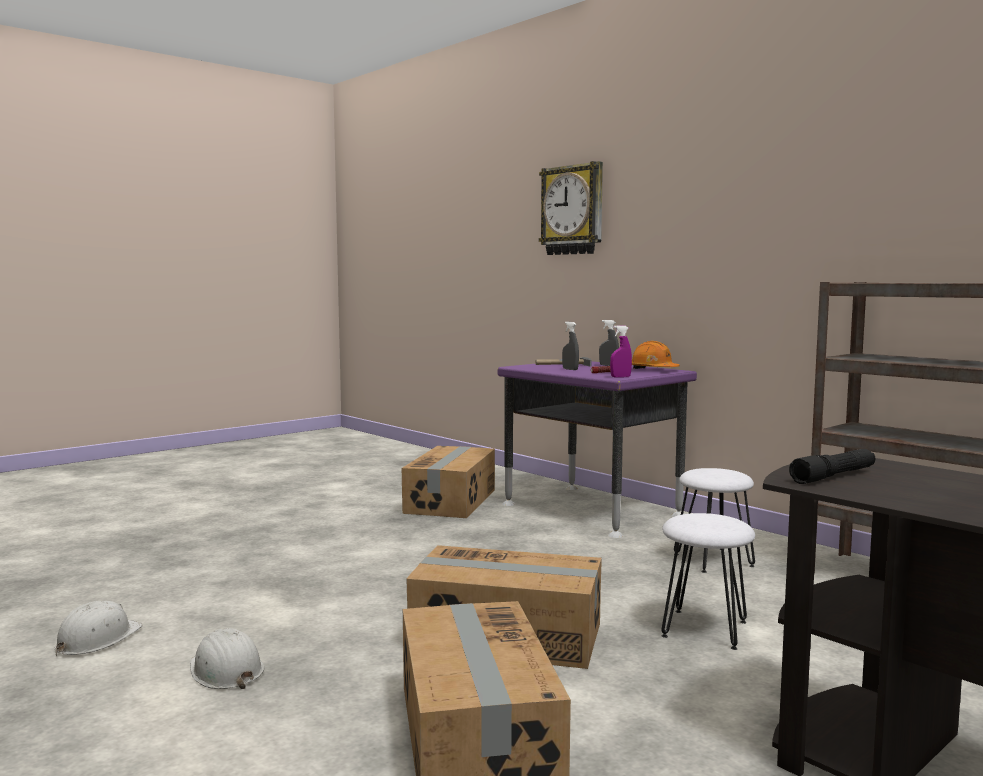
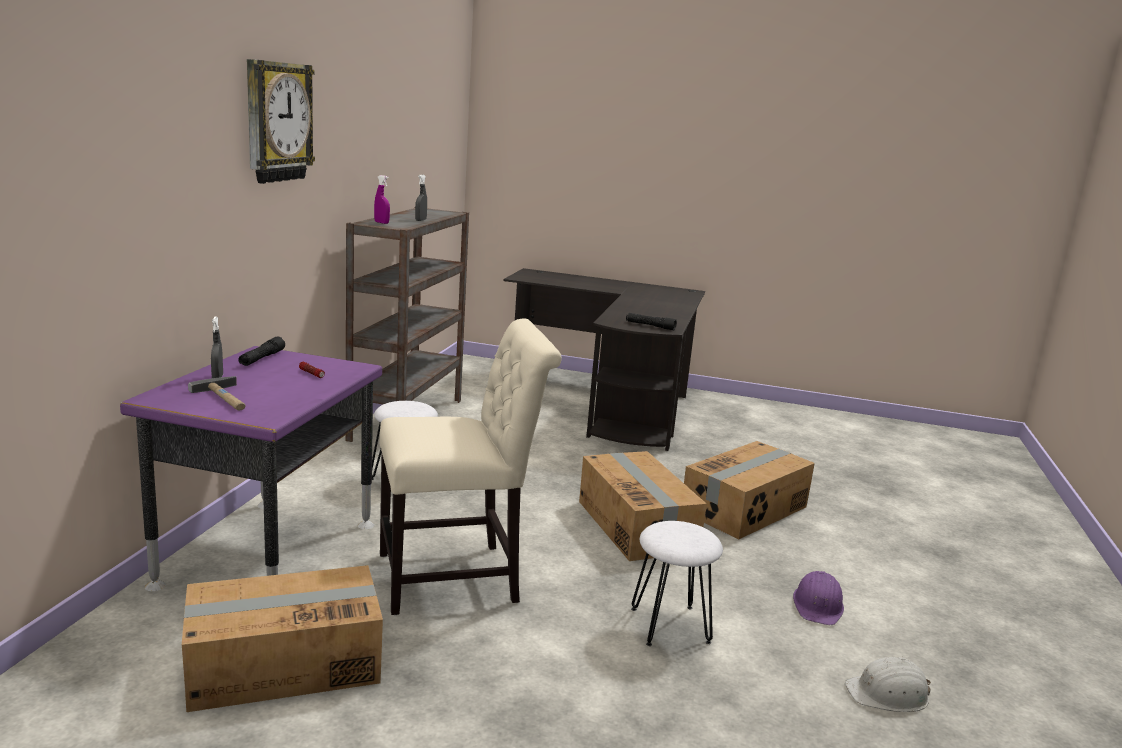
camera: 125 degrees left, 10 degrees up
white hard hat [190,628,264,689] -> purple hard hat [793,571,844,625]
wall clock [539,161,603,255] -> wall clock moved to [247,59,315,184]
grey spray bottle [562,322,579,370] -> grey spray bottle moved to [415,175,427,221]
purple spray bottle [610,325,632,378] -> purple spray bottle moved to [374,175,390,224]
orange hard hat [632,341,680,369] -> black flashlight [238,337,285,366]
white stool [661,513,755,650] -> white stool moved to [631,521,723,646]
none -> beige chair [379,318,562,615]

